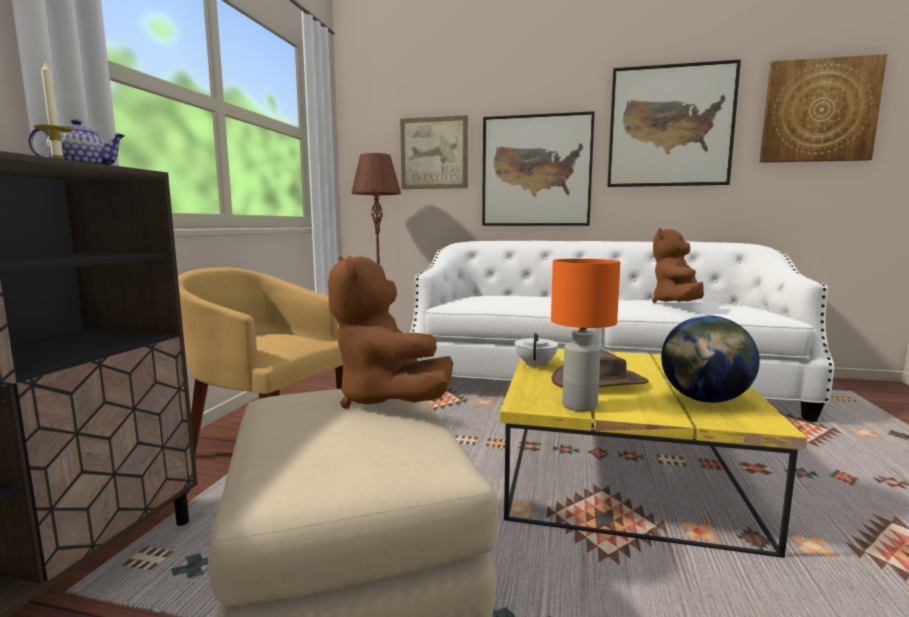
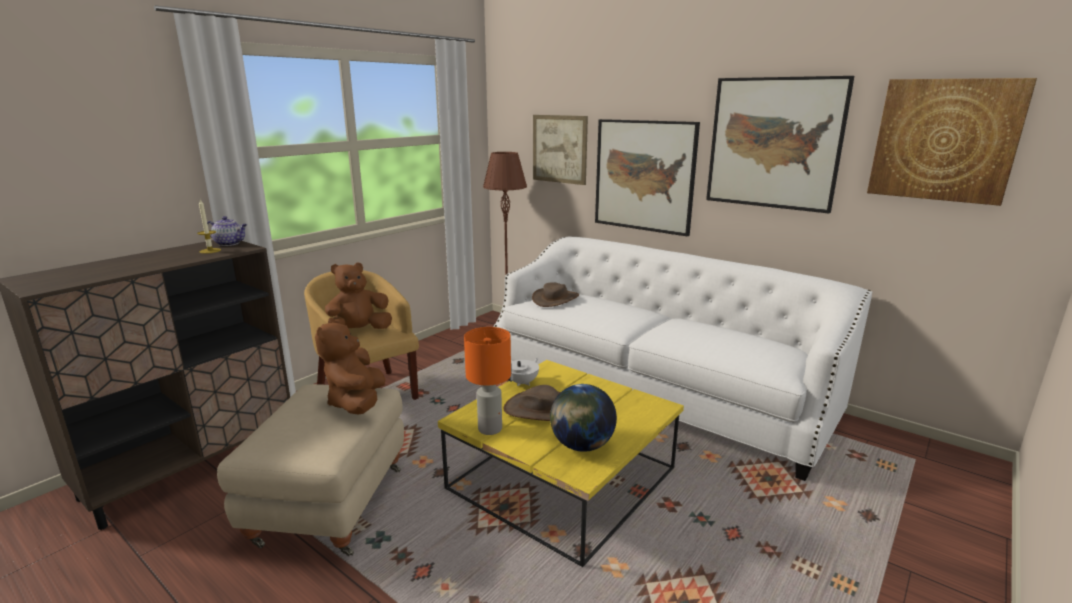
camera: 25 degrees right, 10 degrees up
brown plush toy [652,228,704,303] -> brown plush toy moved to [322,262,392,329]
none -> brown hat [532,282,579,307]

